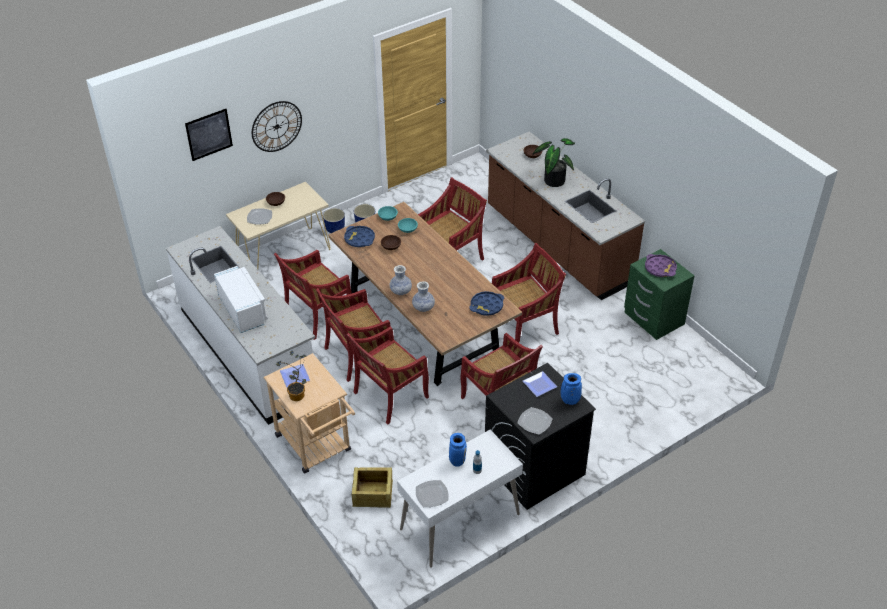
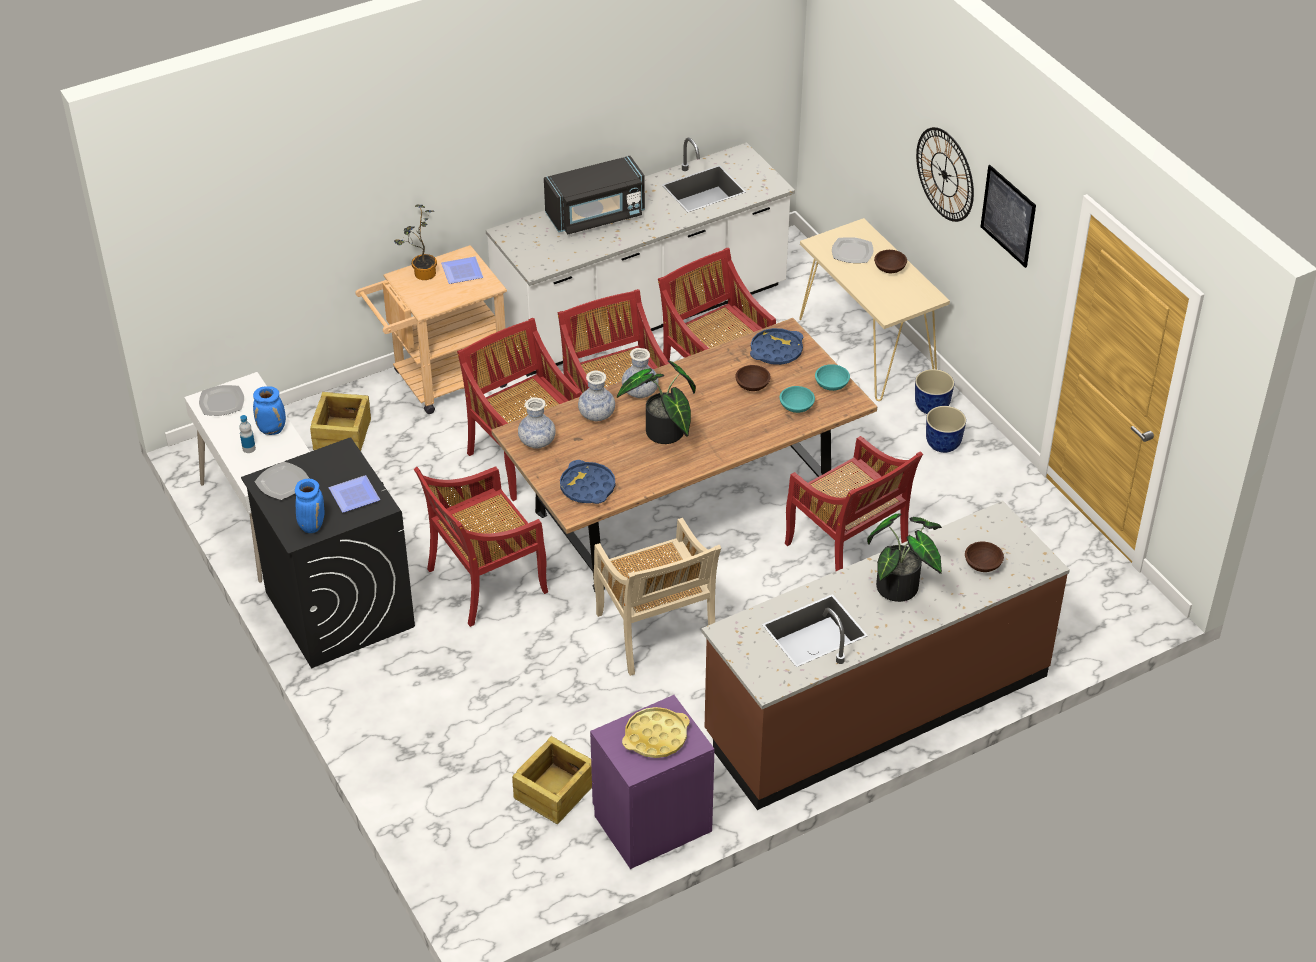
camera: 95 degrees right, 0 degrees up
picture [185,109,233,161] -> picture moved to [980,165,1036,268]
white microwave [214,266,268,333] -> black microwave [544,156,645,234]
red chair [492,243,566,343] -> beige chair [594,518,721,676]
green nightstand [624,249,694,340] -> purple nightstand [590,695,714,869]
purple tray [645,254,677,277] -> yellow tray [622,707,690,758]
none -> crate [512,736,592,824]
none -> vase [518,397,556,449]
none -> potted plant [617,360,696,444]

